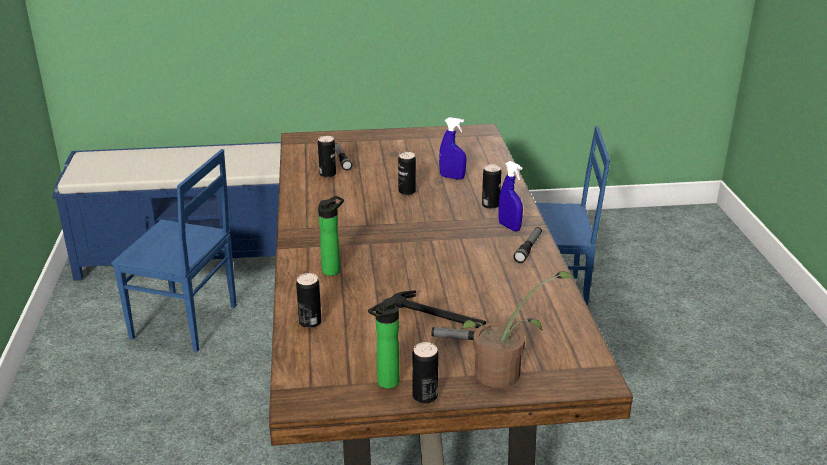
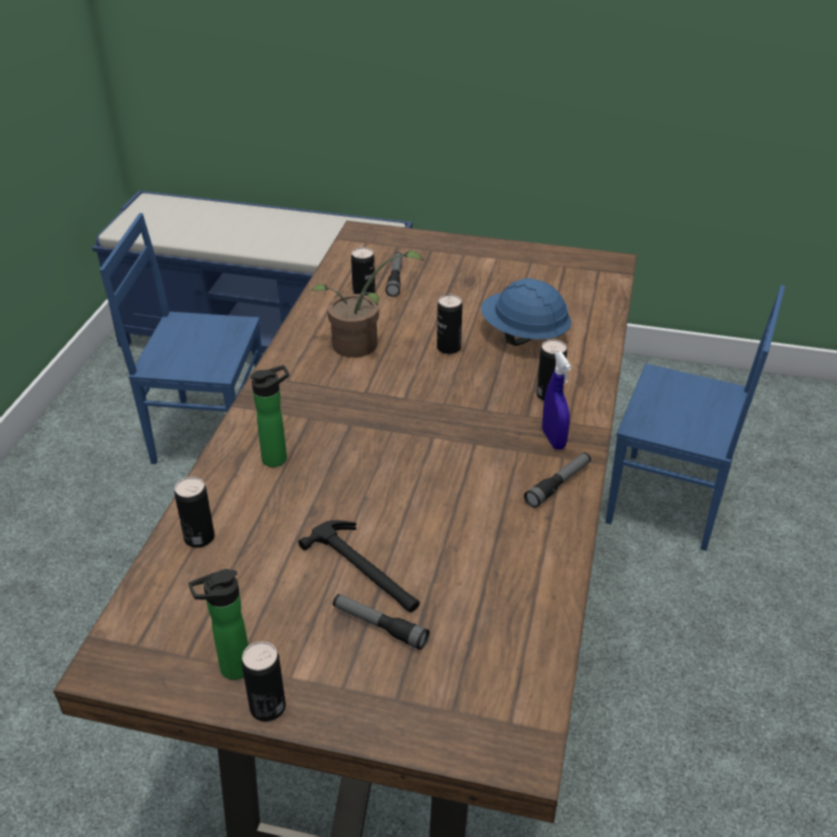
camera: 20 degrees right, 10 degrees up
blue chair [111,149,237,352] -> blue chair turned 150 degrees clockwise [100,213,262,464]
blue spray bottle [439,117,466,180] -> blue hard hat [481,278,571,346]
potted plant [461,271,576,388] -> potted plant moved to [311,250,424,358]

